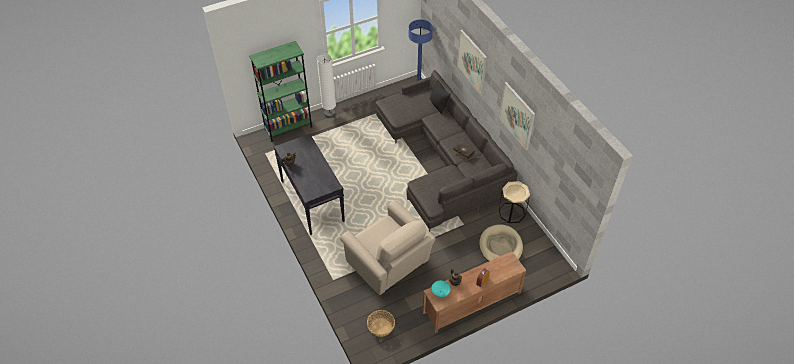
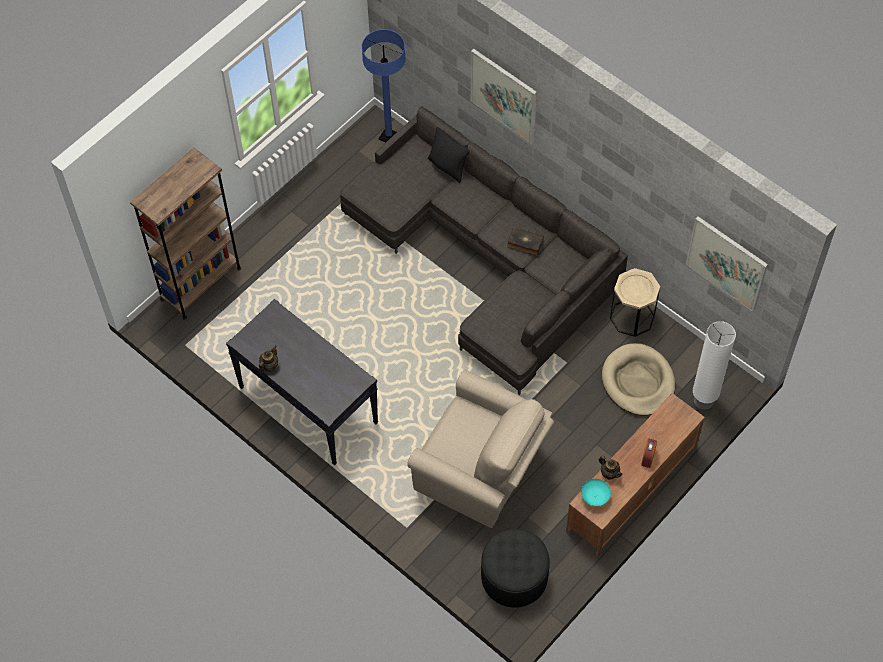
camera: 20 degrees left, 10 degrees up
green bookcase [249,41,313,142] -> brown bookcase [130,148,241,320]
white floor lamp [317,54,336,118] -> white floor lamp moved to [693,321,736,411]
basket [367,310,395,337] -> black ottoman [481,529,550,608]
picture [499,82,535,150] -> picture moved to [686,216,768,312]

